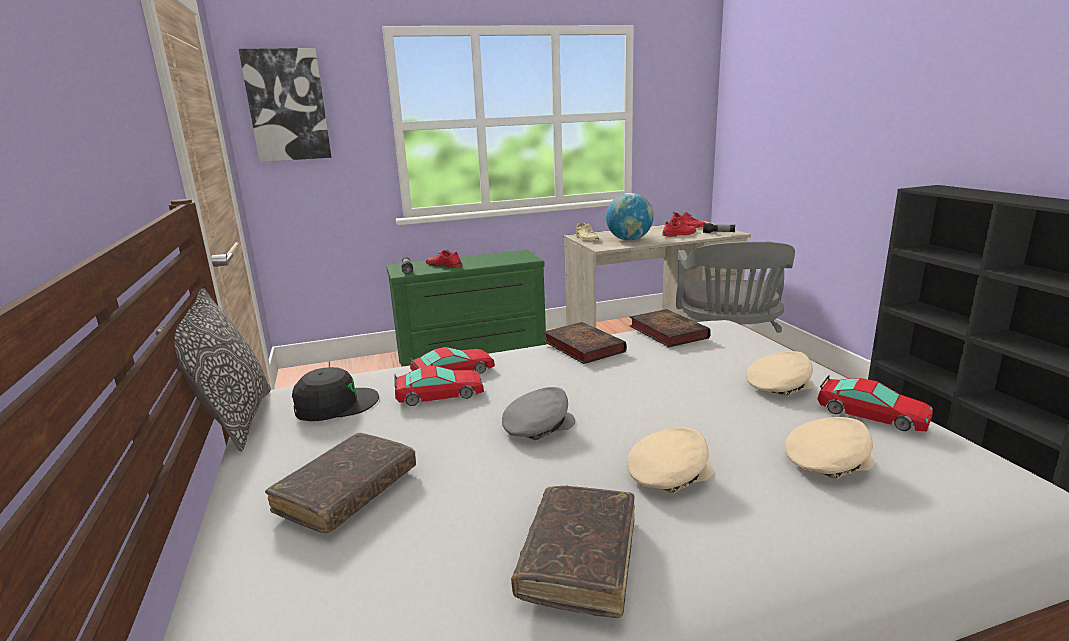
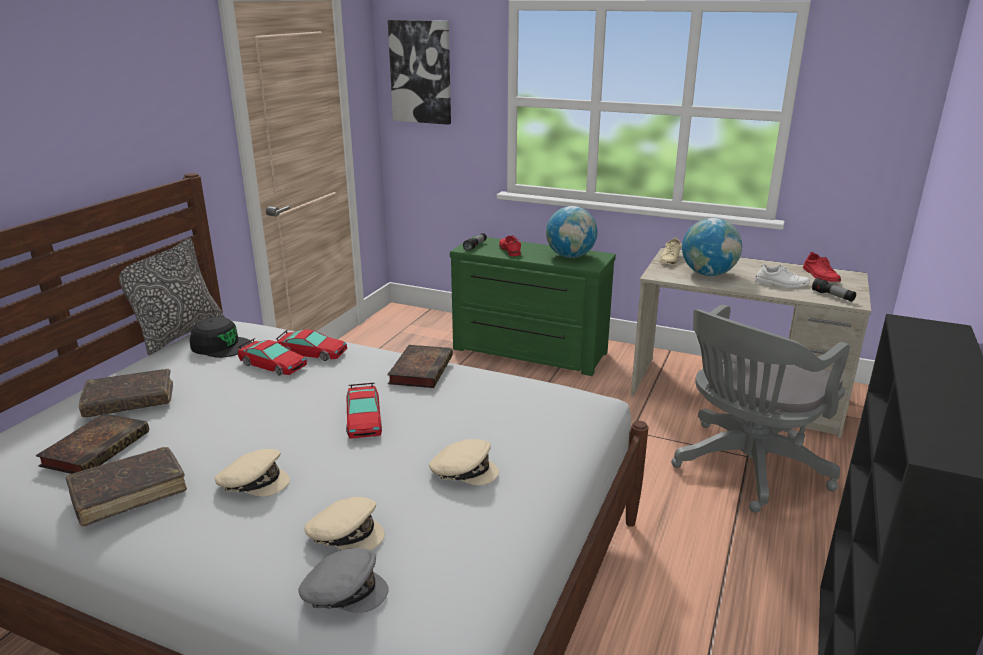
camera: 40 degrees right, 5 degrees up
grey cap [502,387,575,440] -> grey cap moved to [298,548,389,613]
book [630,309,711,347] -> book moved to [35,413,149,474]
red shoe [662,220,696,237] -> white shoe [755,264,810,288]
toy car [817,375,933,431] -> toy car moved to [346,383,382,439]
none -> globe [546,206,598,258]

